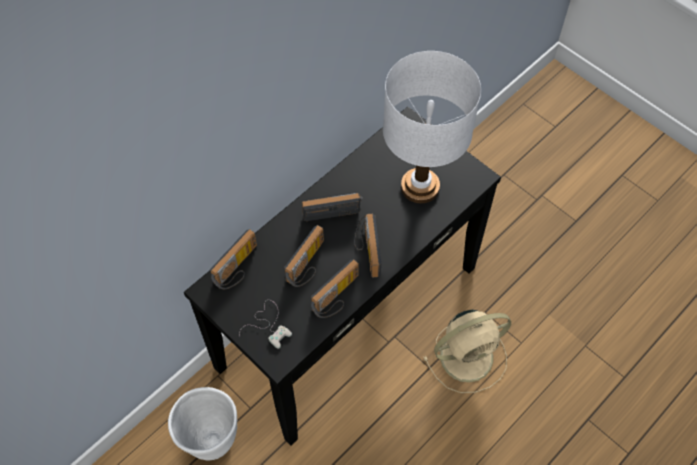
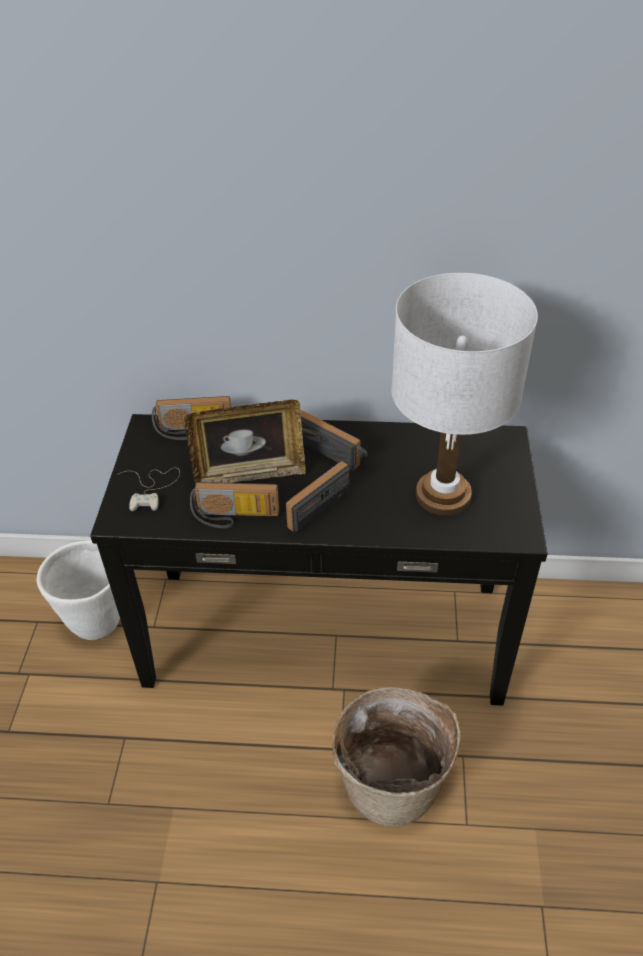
camera: 50 degrees right, 15 degrees down
radio [284,225,324,287] -> picture frame [185,400,306,485]
beige fan [423,310,511,393] -> basket [332,687,461,827]

